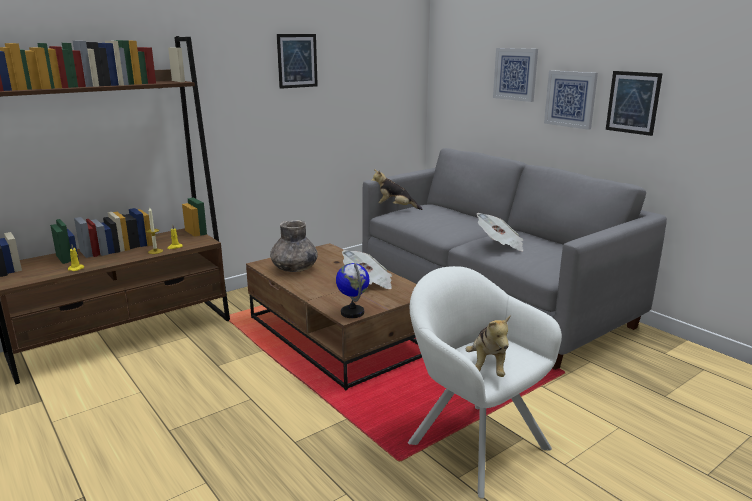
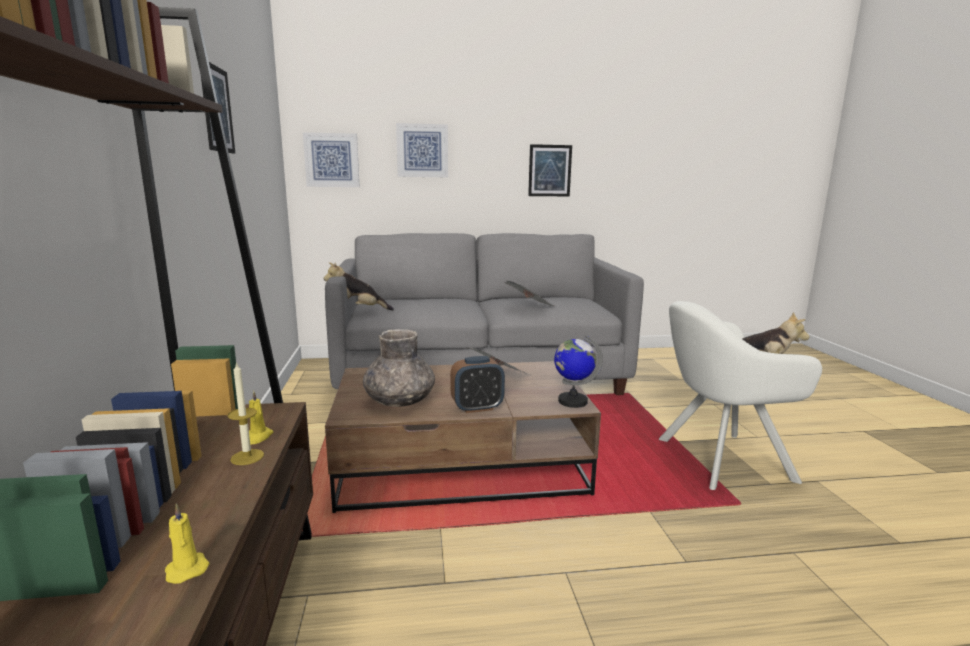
camera: 60 degrees left, 5 degrees down
plush toy [372,169,422,210] -> plush toy turned 45 degrees clockwise [324,262,394,310]
picture [544,70,598,130] -> picture moved to [303,132,359,187]
none -> alarm clock [450,356,505,413]

